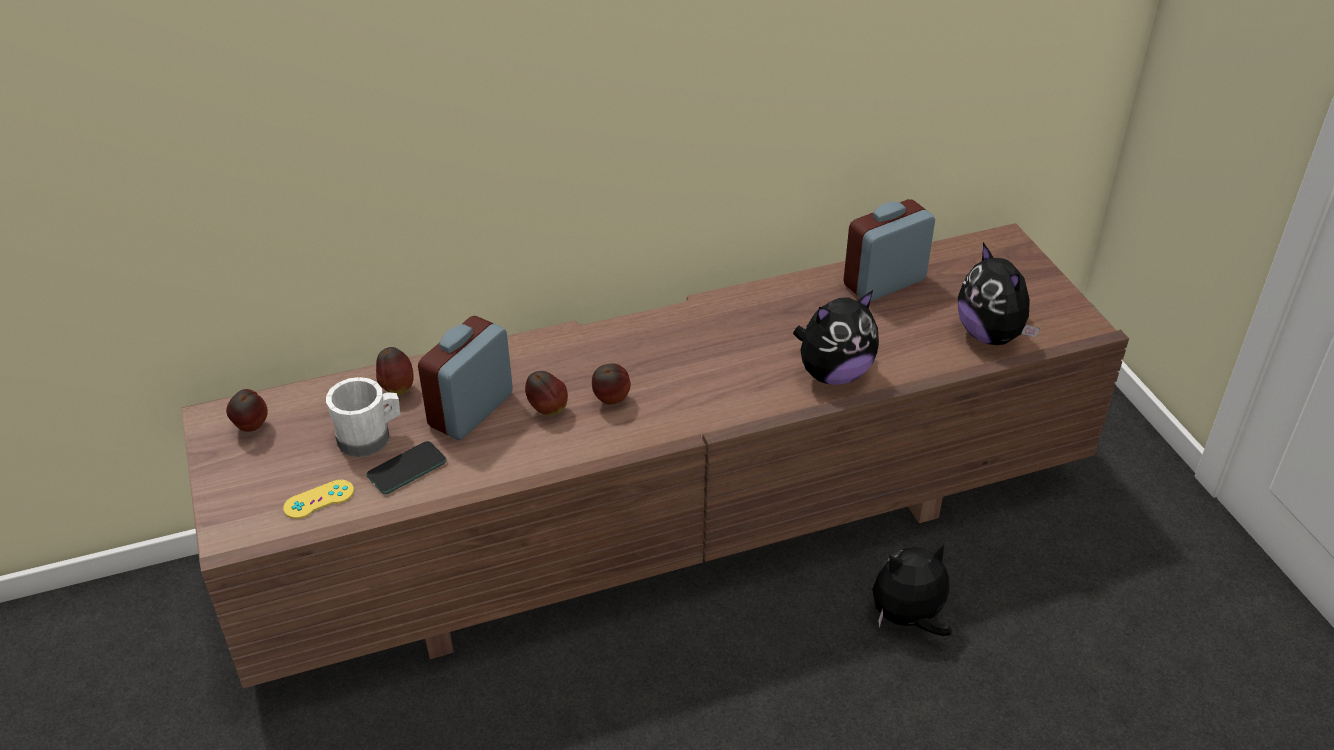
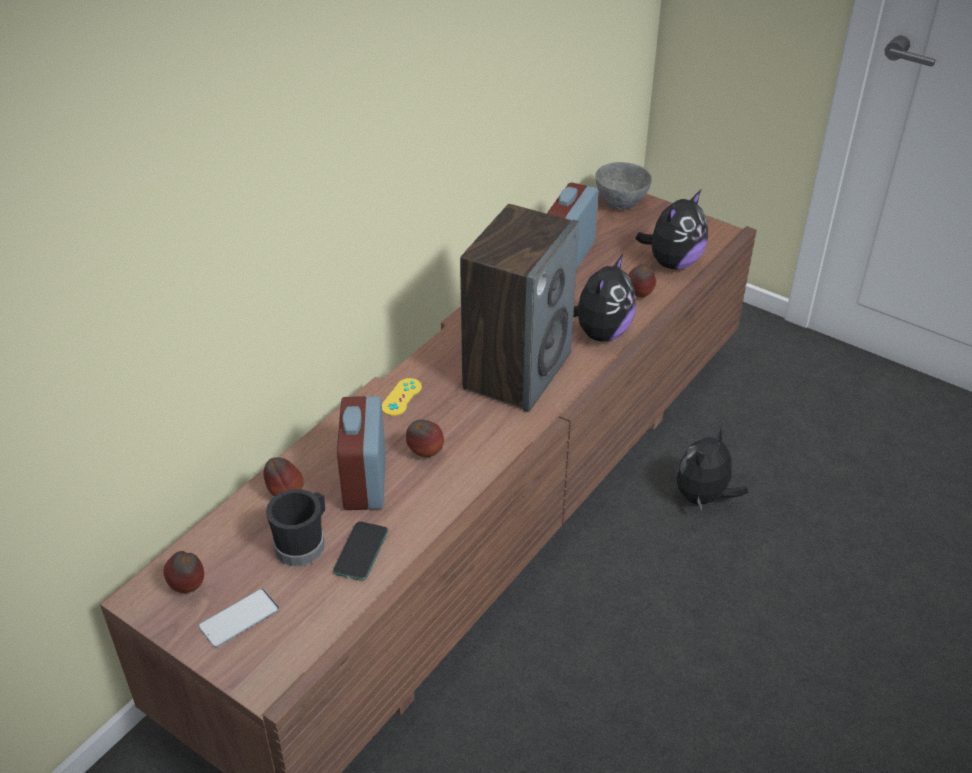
camera: 35 degrees left, 0 degrees up
yellow game controller [283,480,354,519] -> yellow game controller moved to [382,378,422,416]
white mug [326,377,400,457] -> black mug [266,489,325,566]
apple [592,363,631,405] -> apple moved to [628,264,656,297]
plush toy [958,242,1040,345] -> plush toy turned 75 degrees counterclockwise [635,190,708,269]
none -> phone [198,589,279,648]
none -> speaker [460,204,579,412]
none -> grey bowl [595,162,652,210]

